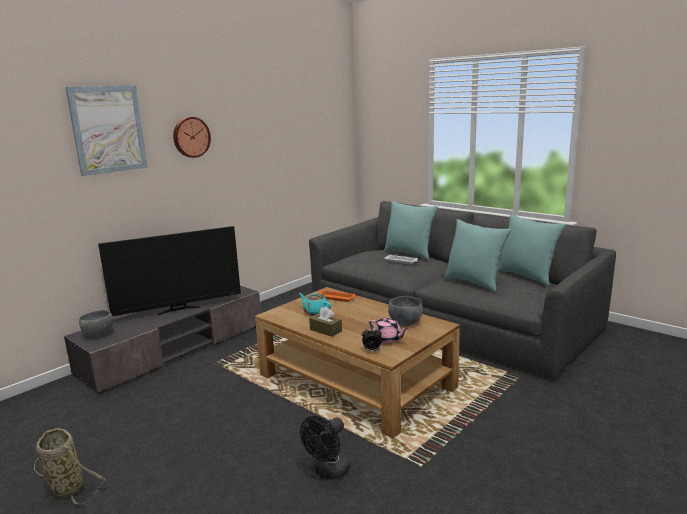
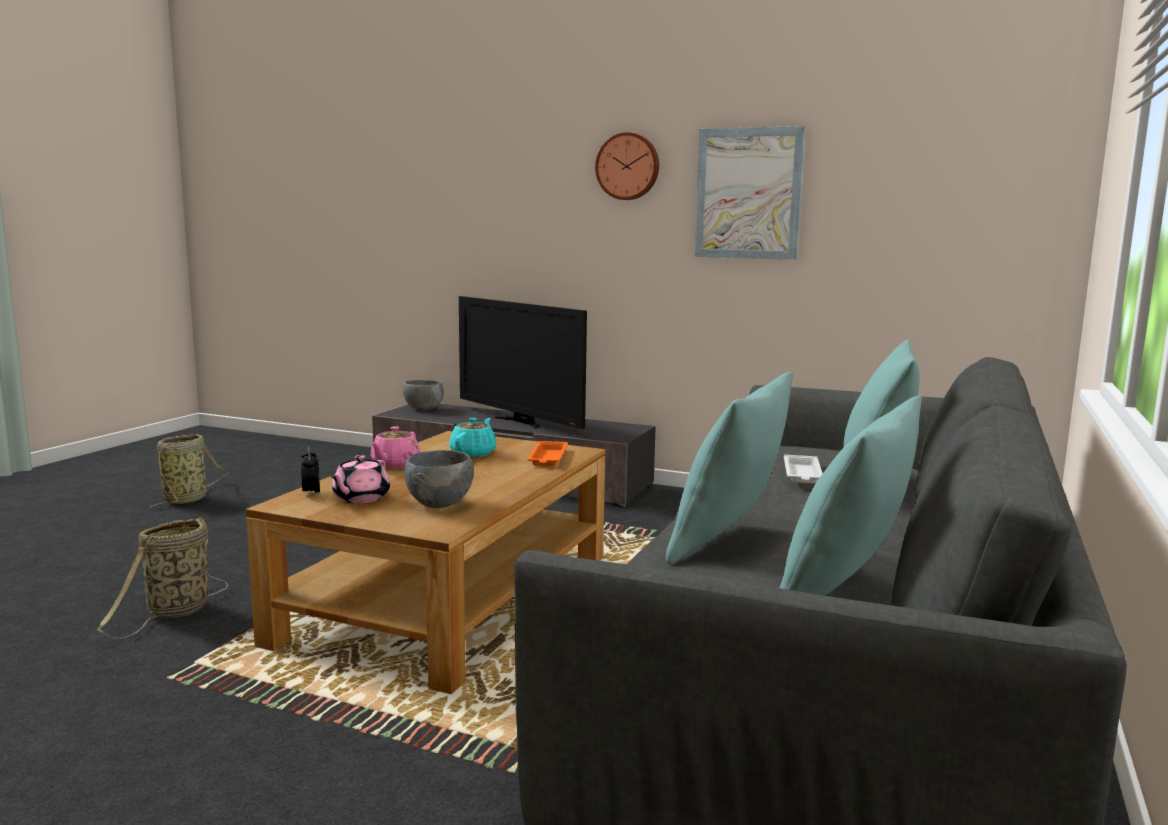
camera: 70 degrees right, 5 degrees down
picture [66,86,148,176] -> picture moved to [694,126,805,260]
black fan [300,416,350,480] -> basket [97,517,228,638]
brown tissue box [309,307,342,337] -> pink teapot [371,426,420,468]

